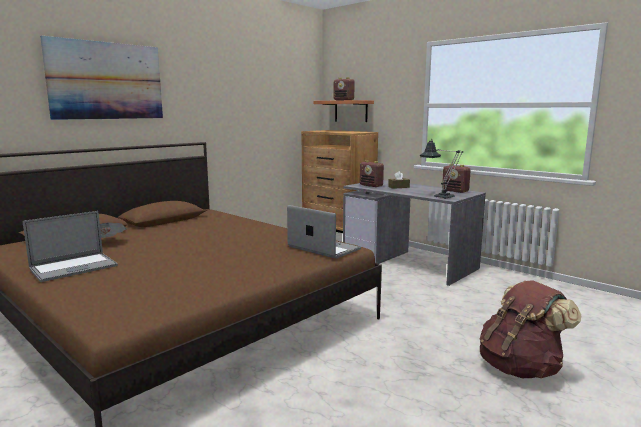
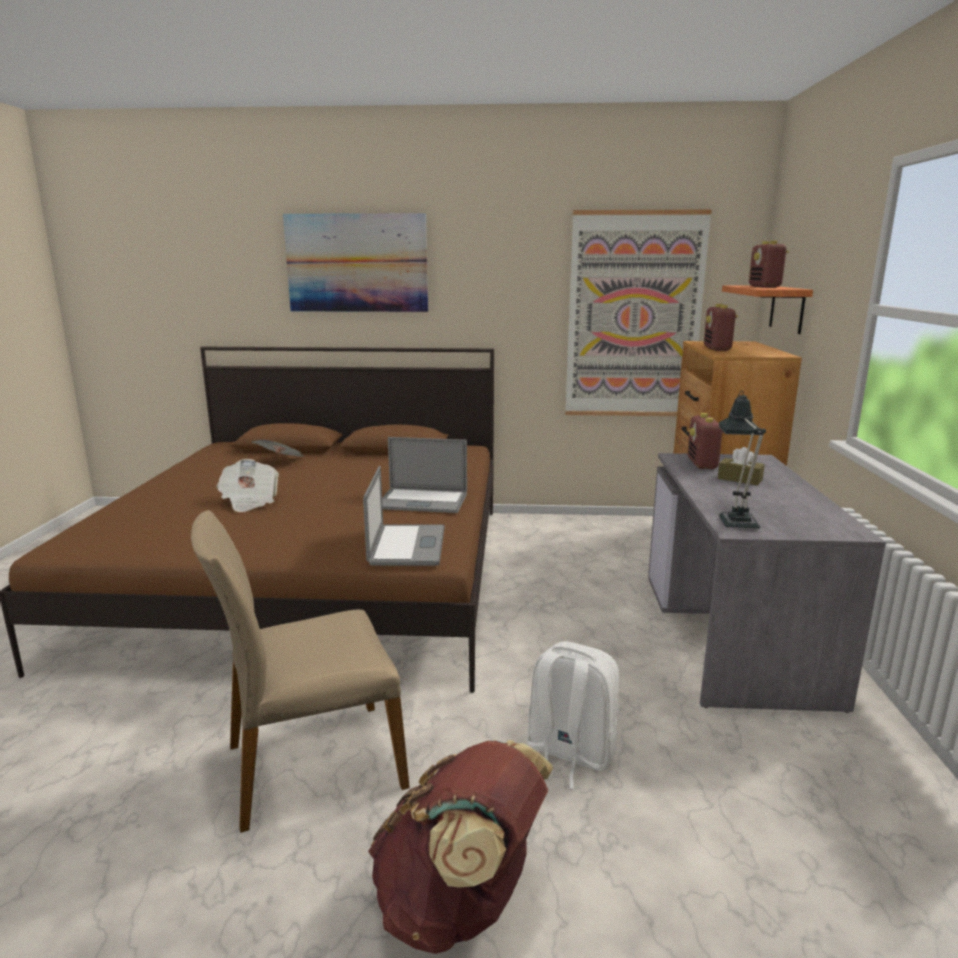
camera: 50 degrees right, 5 degrees up
laptop [23,211,118,282] -> laptop moved to [382,437,467,513]
radio [442,164,471,193] -> radio moved to [704,304,739,351]
none -> beige chair [191,510,410,833]
none -> newspaper [216,459,279,512]
none -> white backpack [526,642,619,789]
none -> picture [565,209,712,416]

